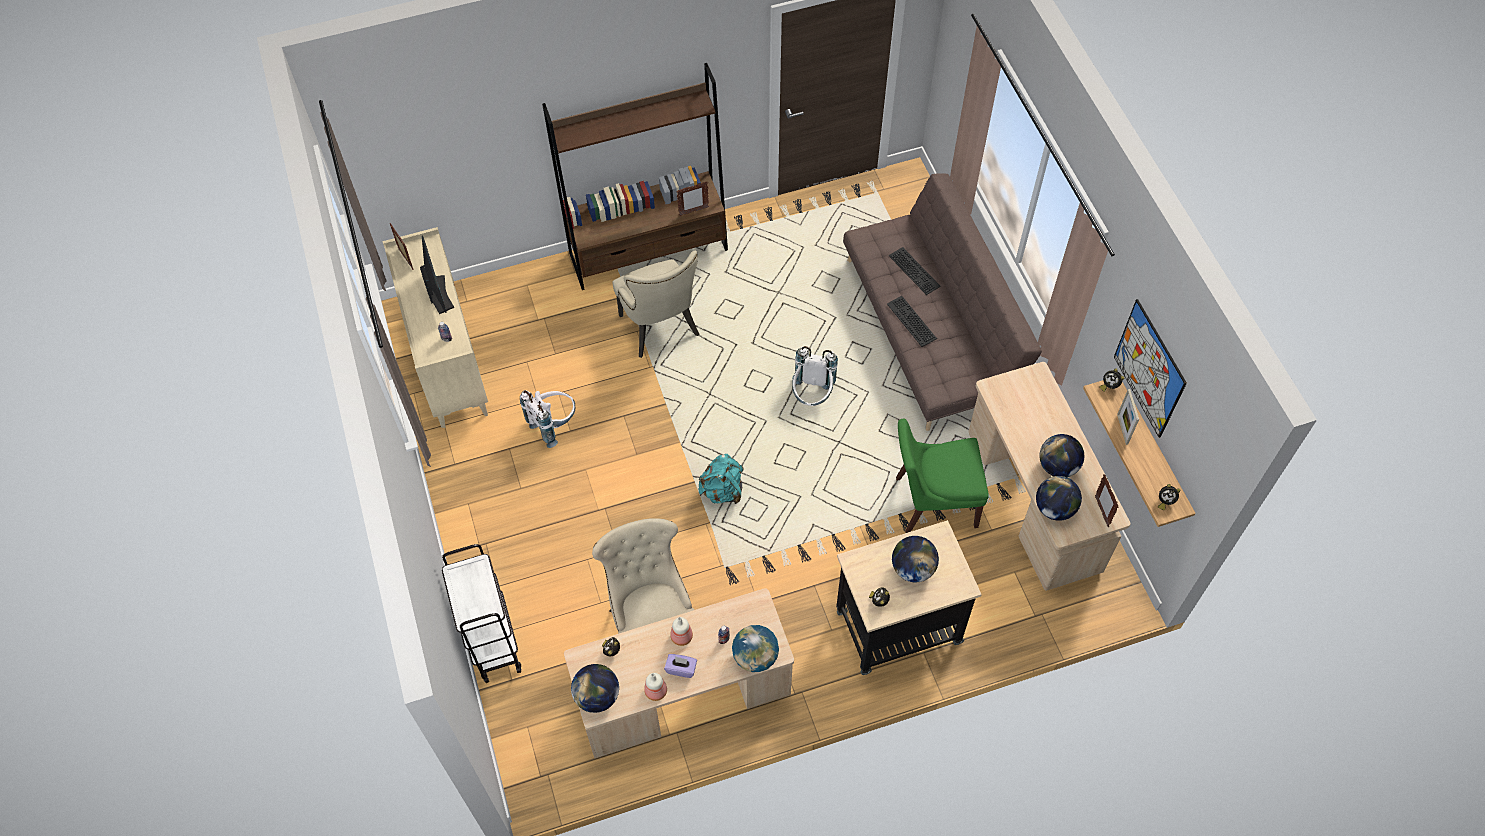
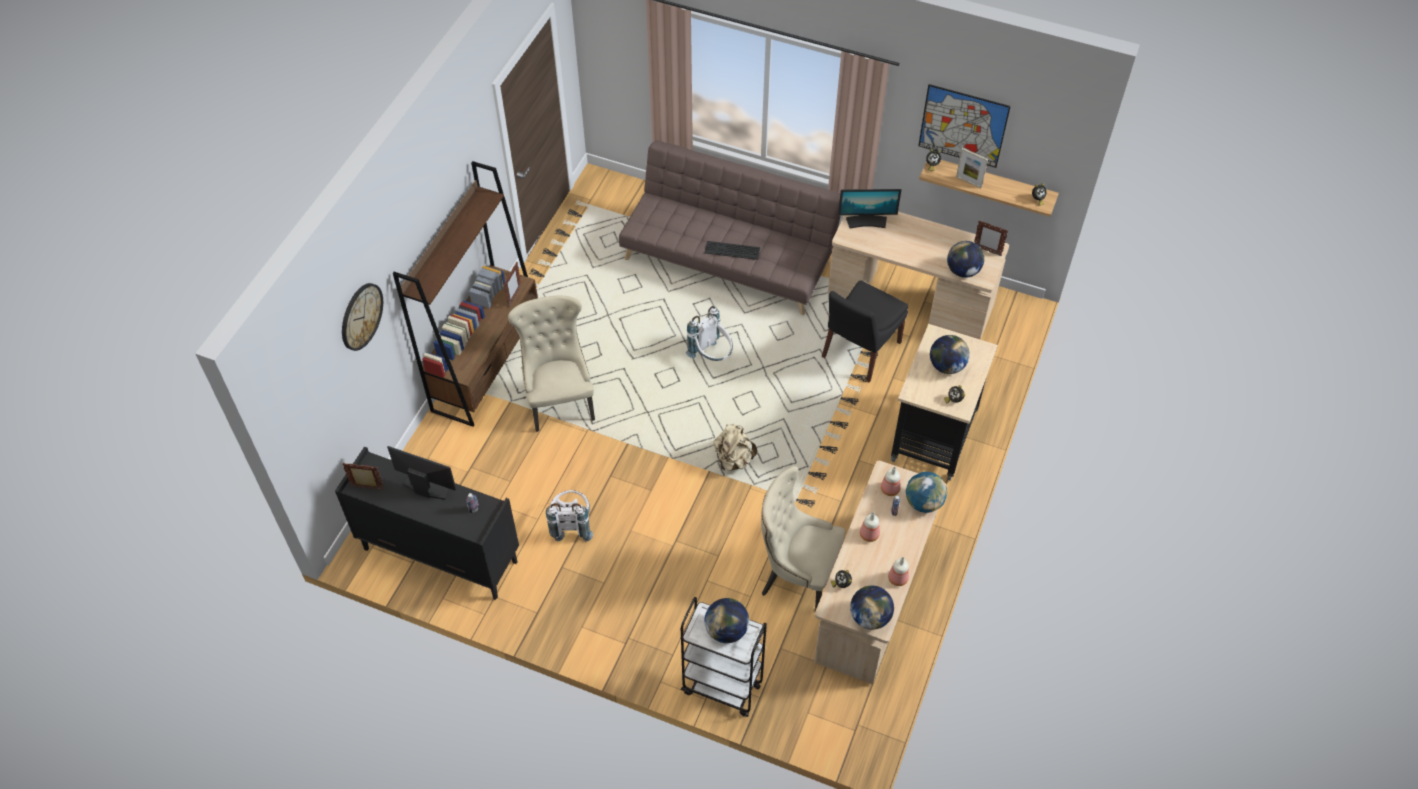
camera: 50 degrees left, 5 degrees down
beige cabinet [382,227,488,428] -> black cabinet [335,446,519,600]
beige chair [613,251,699,358] -> beige chair turned 120 degrees counterclockwise [508,296,595,432]
purple tissue box [664,654,697,678] -> none
turquoise backpack [698,454,744,504] -> beige backpack [714,424,757,471]
keyboard [889,247,941,295] -> none
green chair [896,418,989,533] -> black chair [822,280,908,382]
globe [1039,434,1084,477] -> globe moved to [705,598,749,643]
none -> wall clock [342,283,383,351]
none -> monitor [838,189,901,228]
none -> bottle [881,467,901,496]

